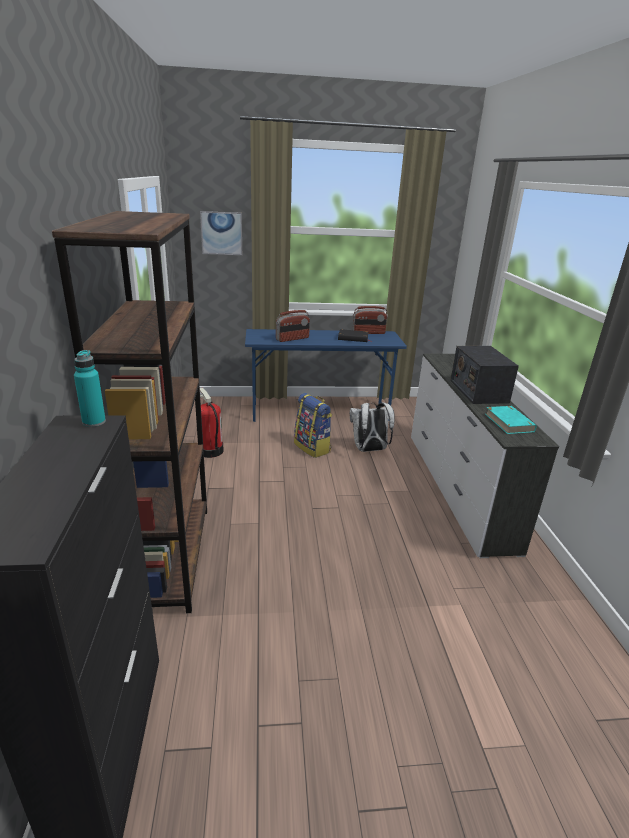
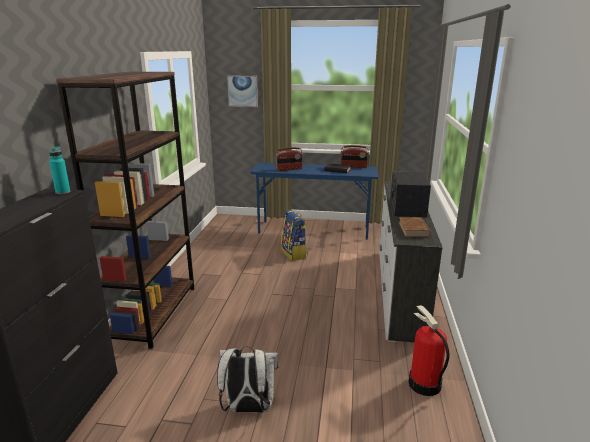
camera: 15 degrees right, 5 degrees down
fire extinguisher [200,388,224,458] -> fire extinguisher moved to [409,305,449,396]
white backpack [350,402,395,452] -> white backpack moved to [217,346,278,413]
turquoise book [485,406,537,434] -> brown book [398,217,430,237]

